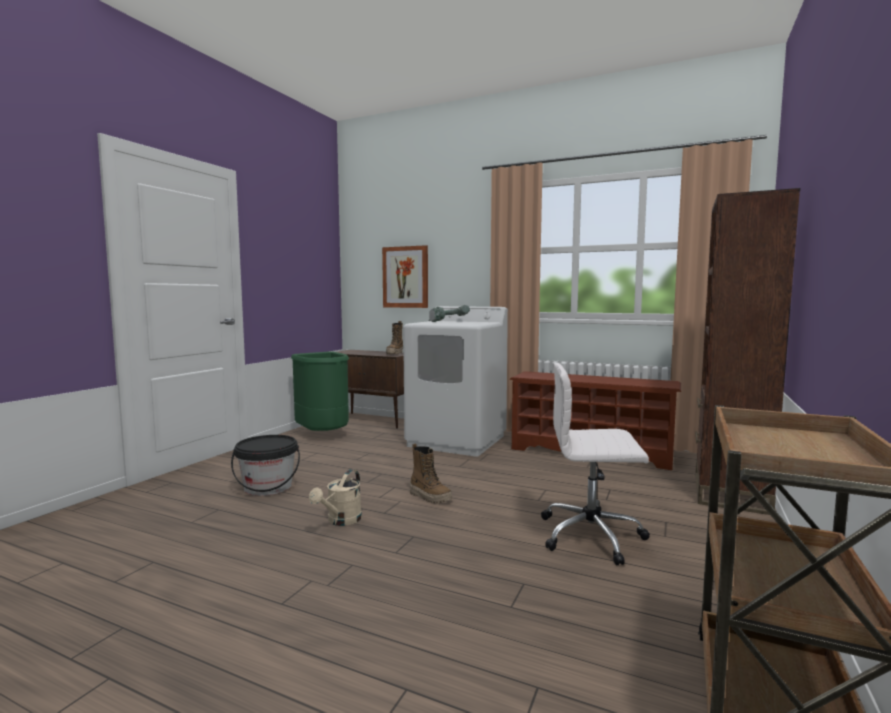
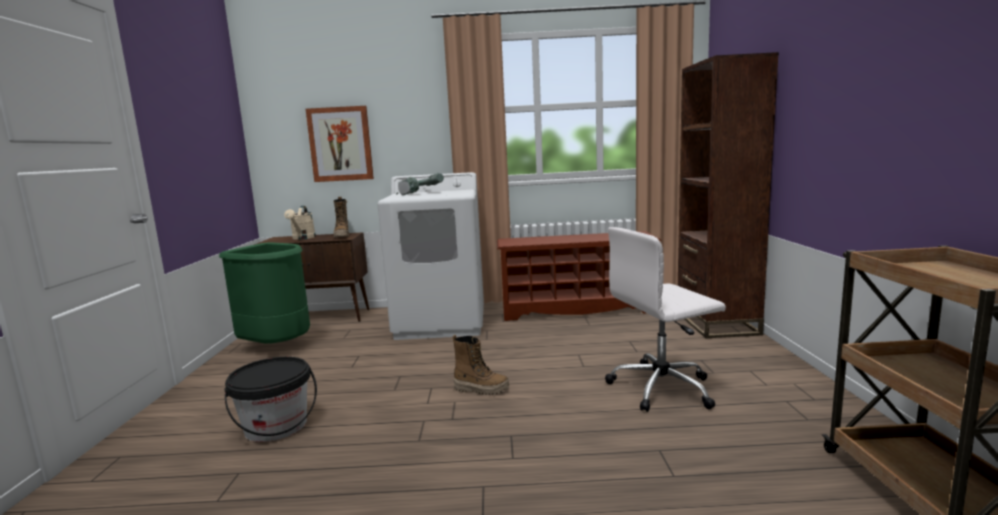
camera: 25 degrees left, 5 degrees up
beige watering can [309,469,362,526] -> beige watering can moved to [284,206,316,240]

